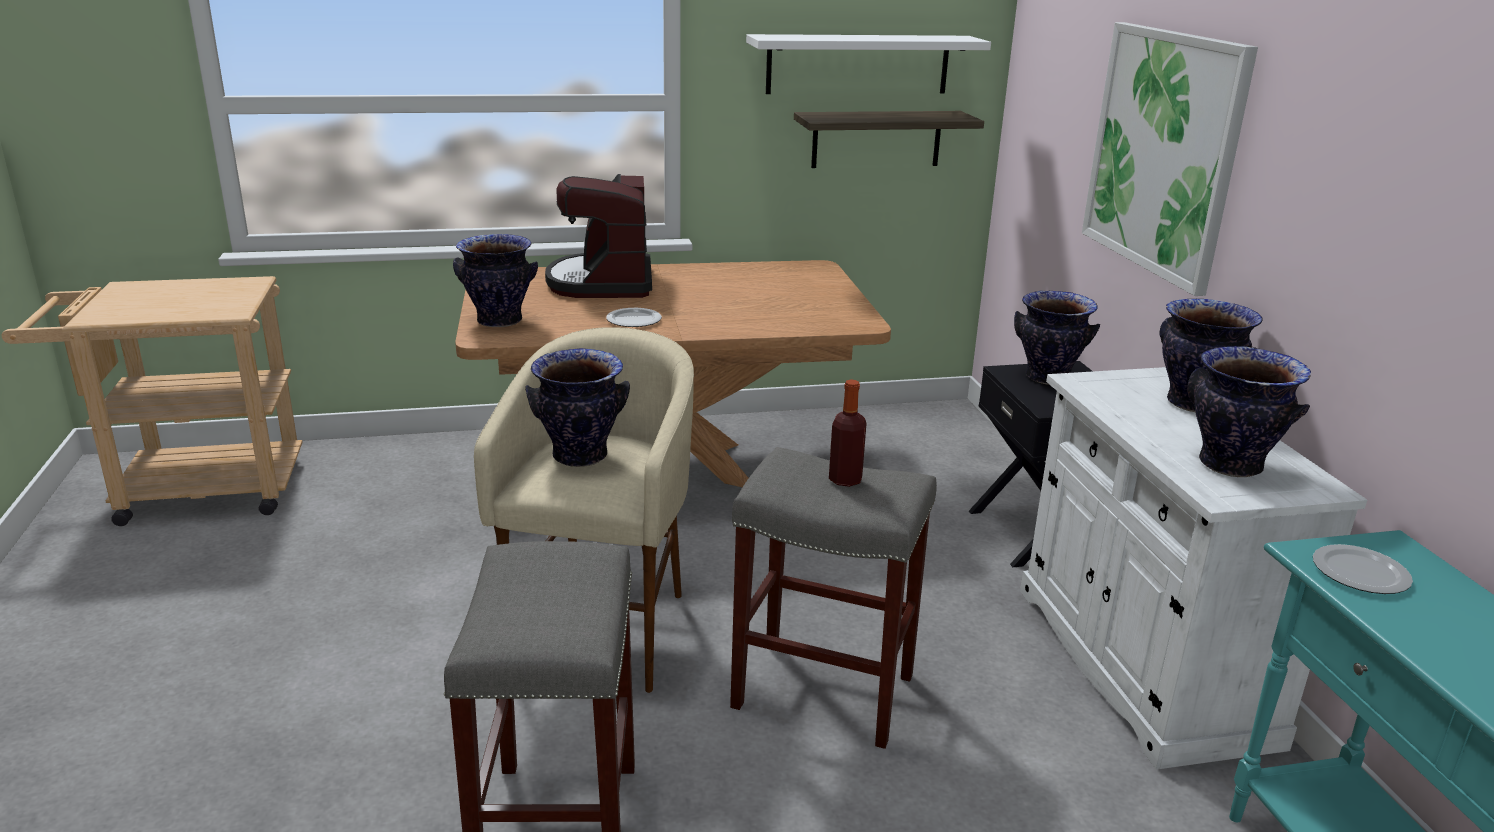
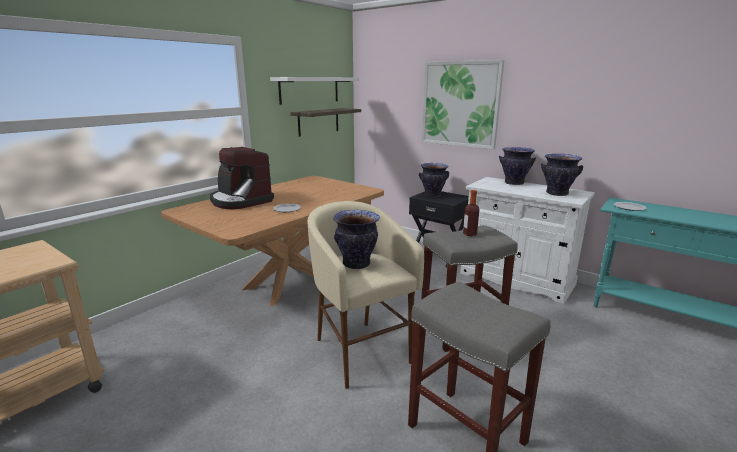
camera: 40 degrees left, 5 degrees down
vase [453,234,538,327] -> none

